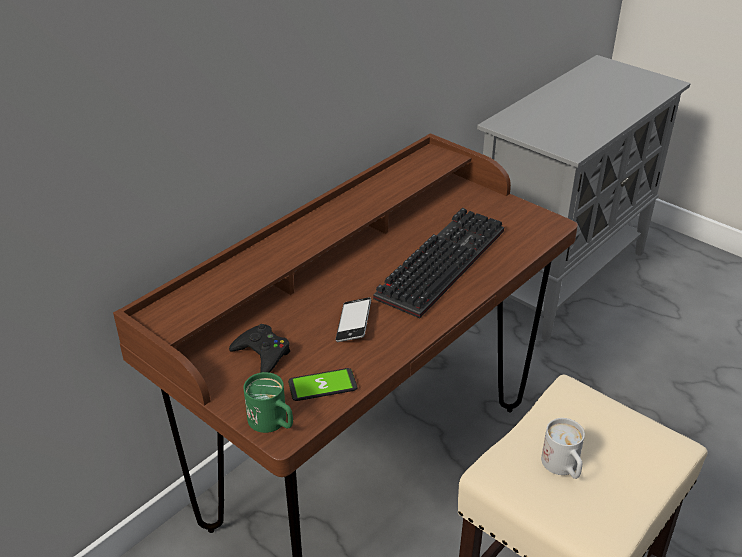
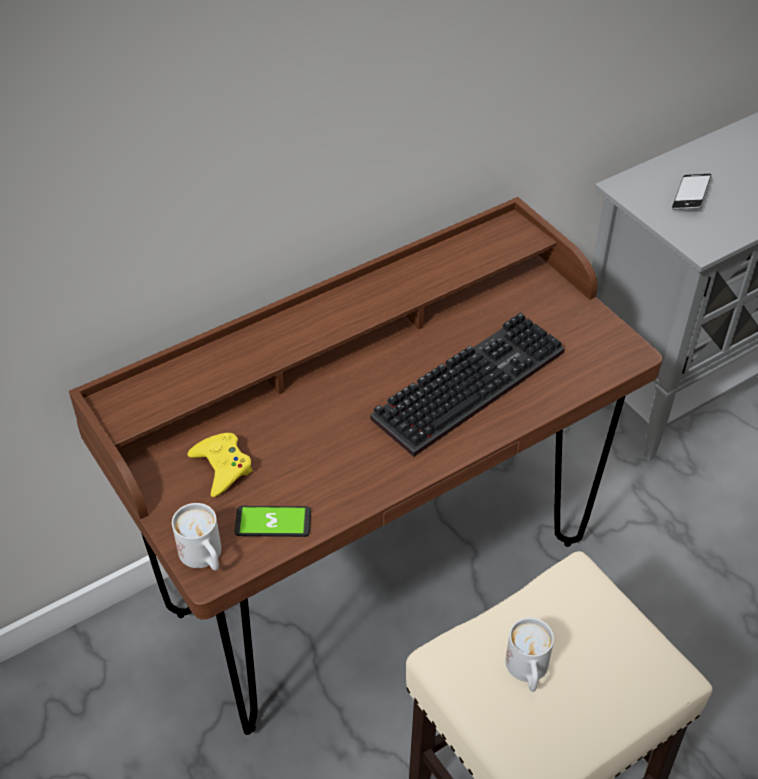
camera: 15 degrees right, 10 degrees up
black game controller [229,324,290,373] -> yellow game controller [188,433,253,497]
green mug [243,372,293,433] -> white mug [172,503,221,571]
phone [336,297,371,342] -> phone moved to [672,174,712,210]

